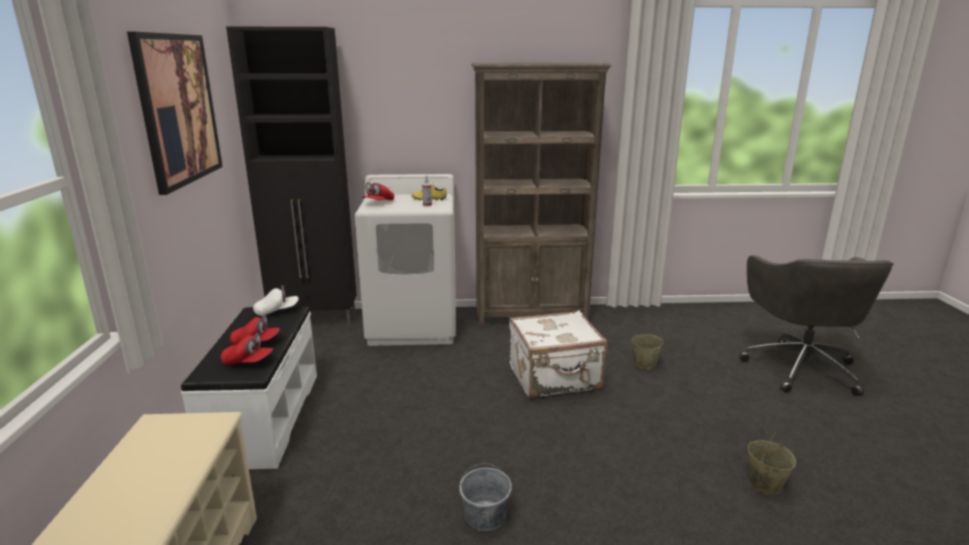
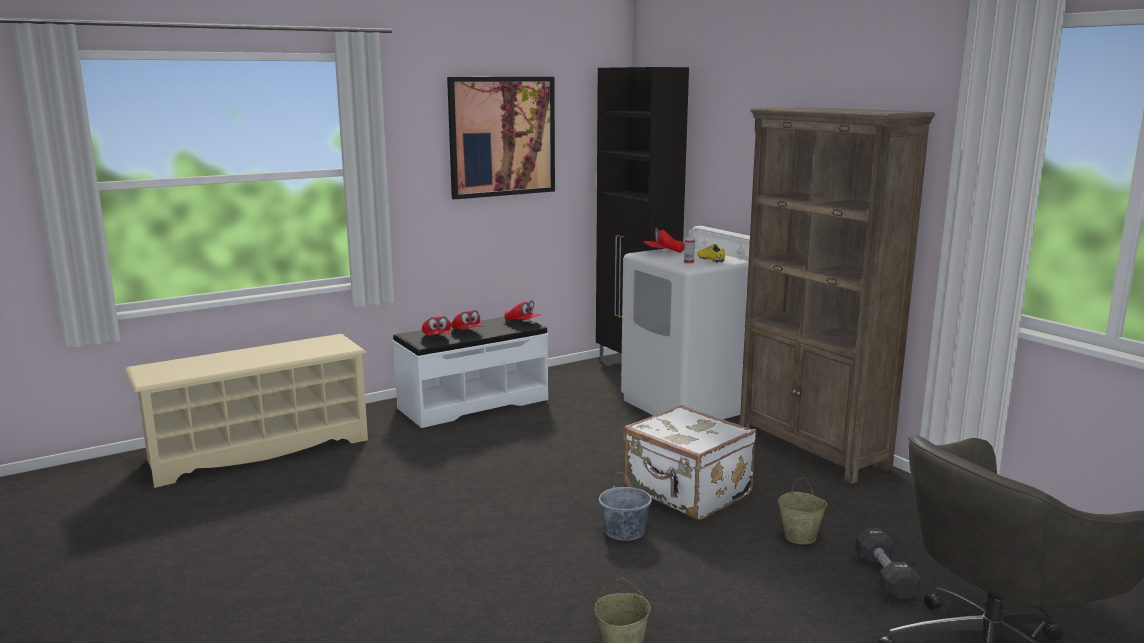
camera: 60 degrees right, 5 degrees down
white cap [253,285,299,316] -> red cap [504,300,541,321]
grey bucket [459,463,512,531] -> grey bucket moved to [599,472,652,541]
none -> black dumbbell [855,528,921,601]

